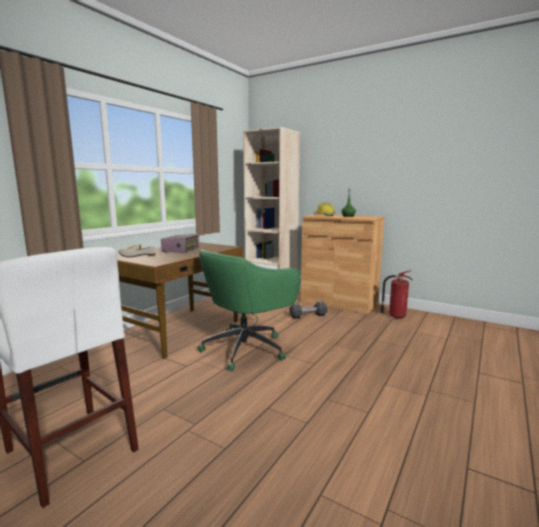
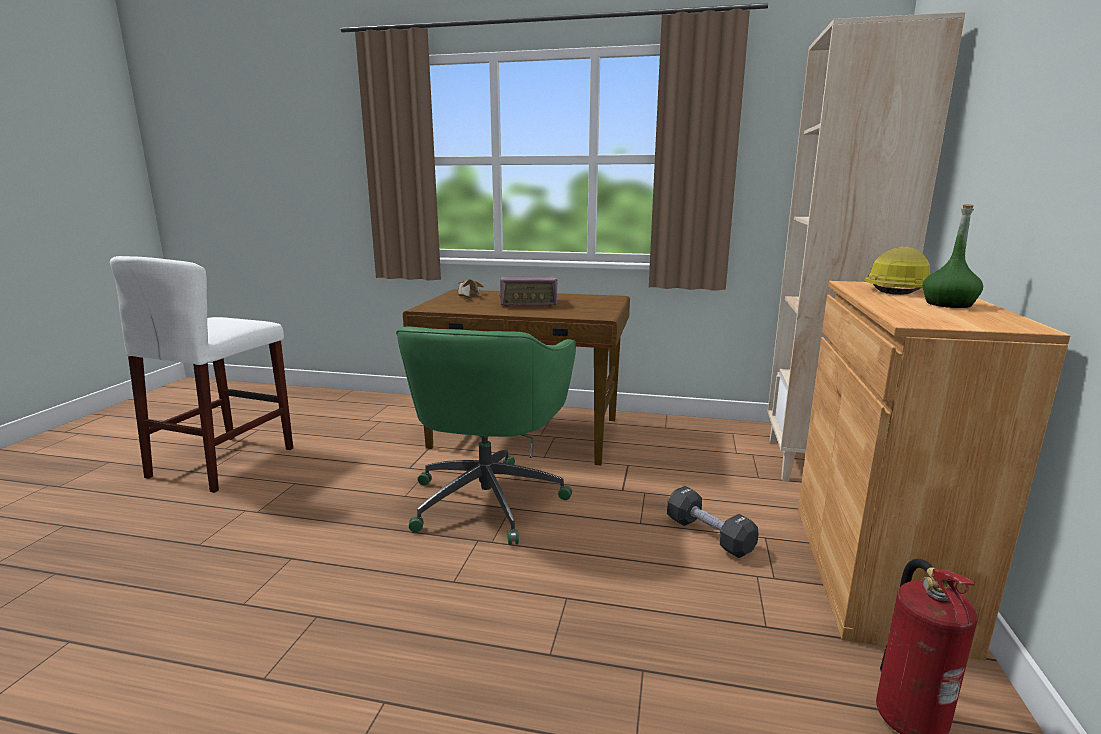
camera: 70 degrees right, 5 degrees up
green office chair [197,249,301,371] -> green office chair turned 105 degrees counterclockwise [396,326,576,545]

